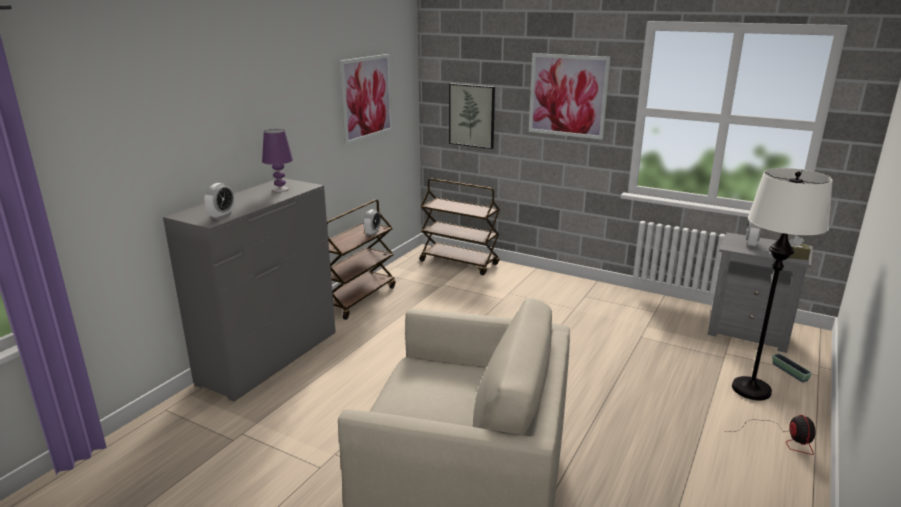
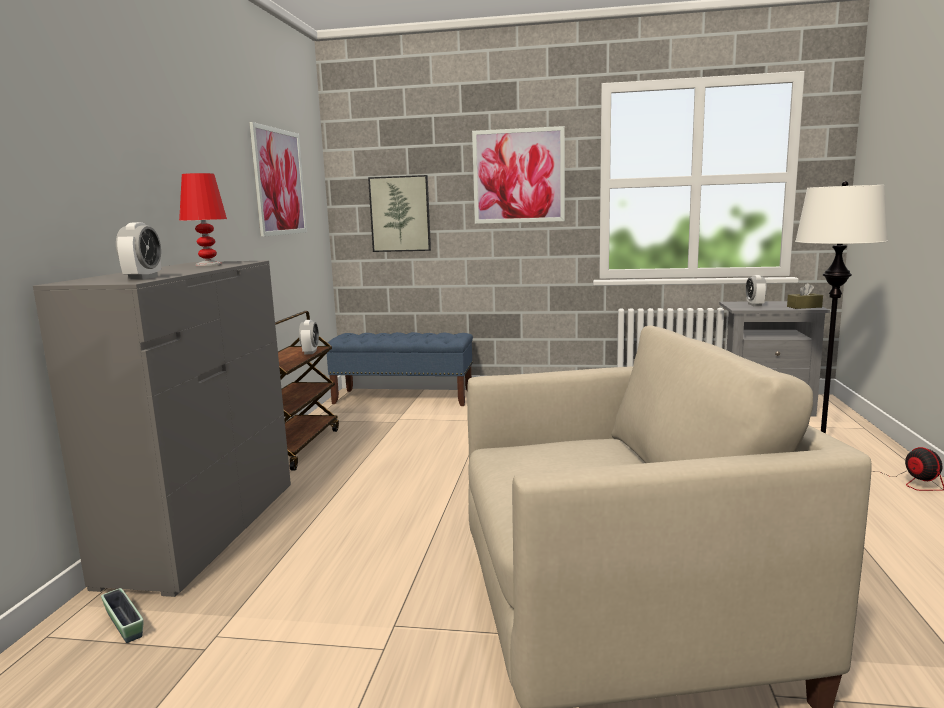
camera: 20 degrees left, 10 degrees down
purple table lamp [262,129,293,192] -> red table lamp [179,173,227,266]
brown cart [419,178,500,275] -> blue bench [325,332,473,406]
planter [772,353,812,382] -> planter moved to [101,588,144,643]

